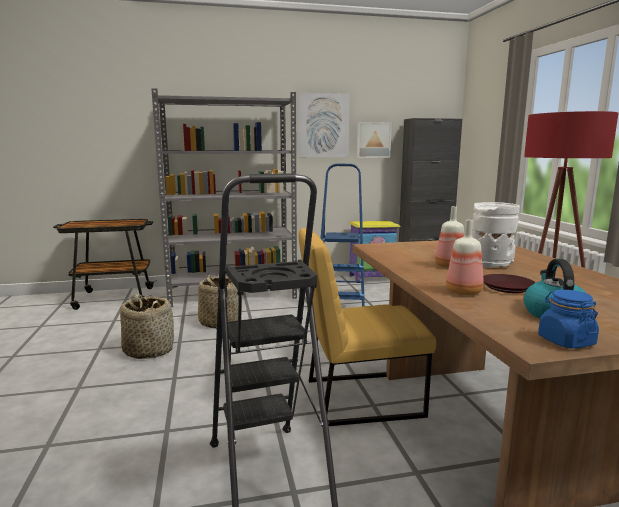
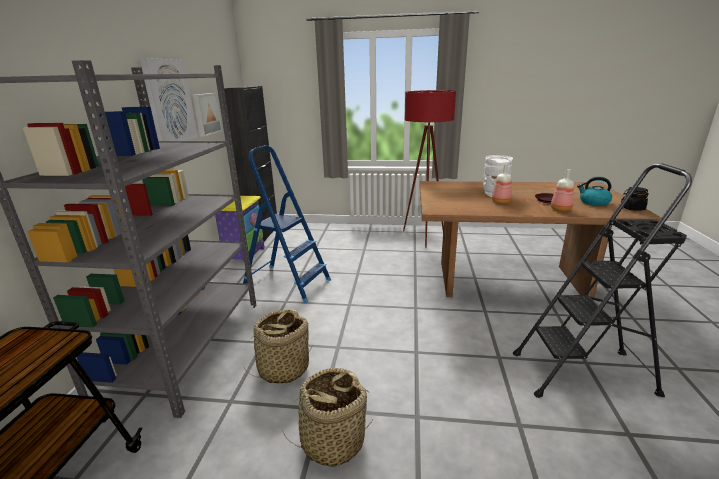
camera: 70 degrees left, 10 degrees up
yellow chair [298,228,436,426] -> none
blue jar [538,290,599,349] -> black jar [621,187,649,211]

